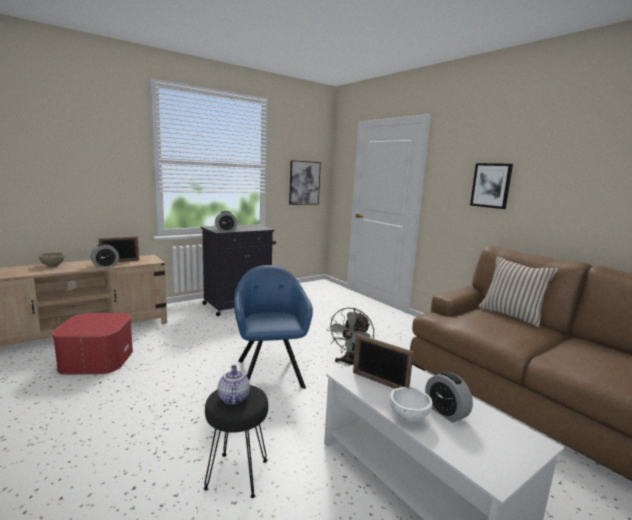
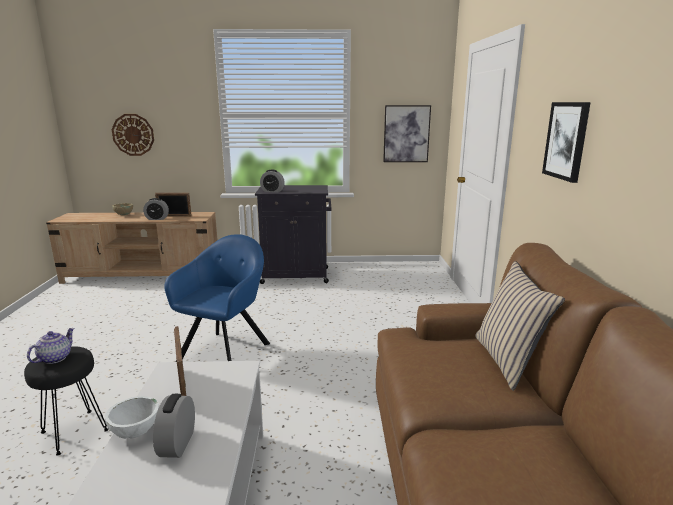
camera: 35 degrees right, 5 degrees up
ottoman [52,313,133,375] -> none
grey fan [327,307,374,366] -> none
none -> wall clock [112,114,154,156]

